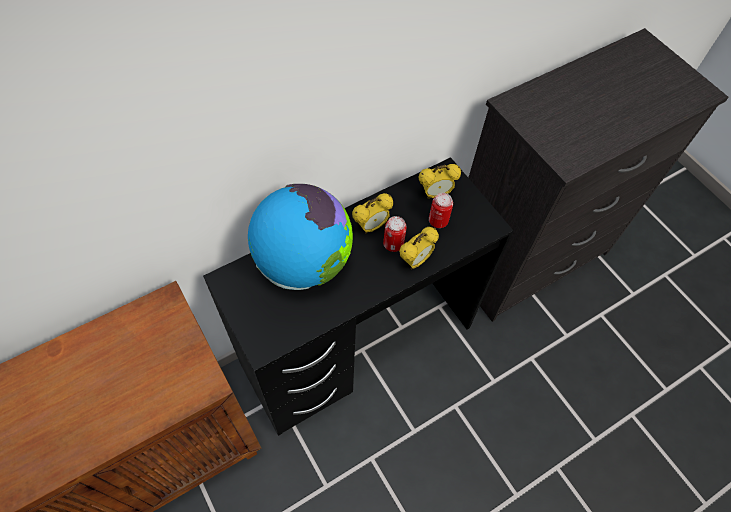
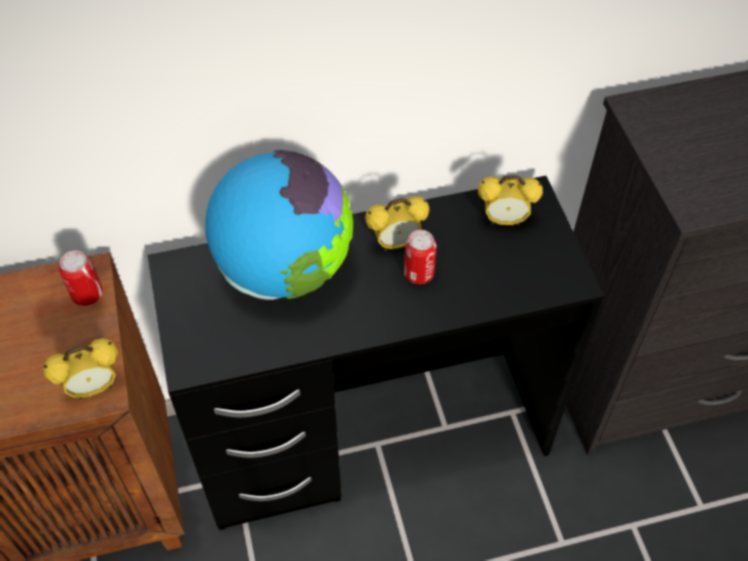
camera: 20 degrees right, 5 degrees down
alarm clock [399,227,439,269] -> alarm clock moved to [43,338,118,399]
can [429,193,453,228] -> can moved to [59,250,102,306]

